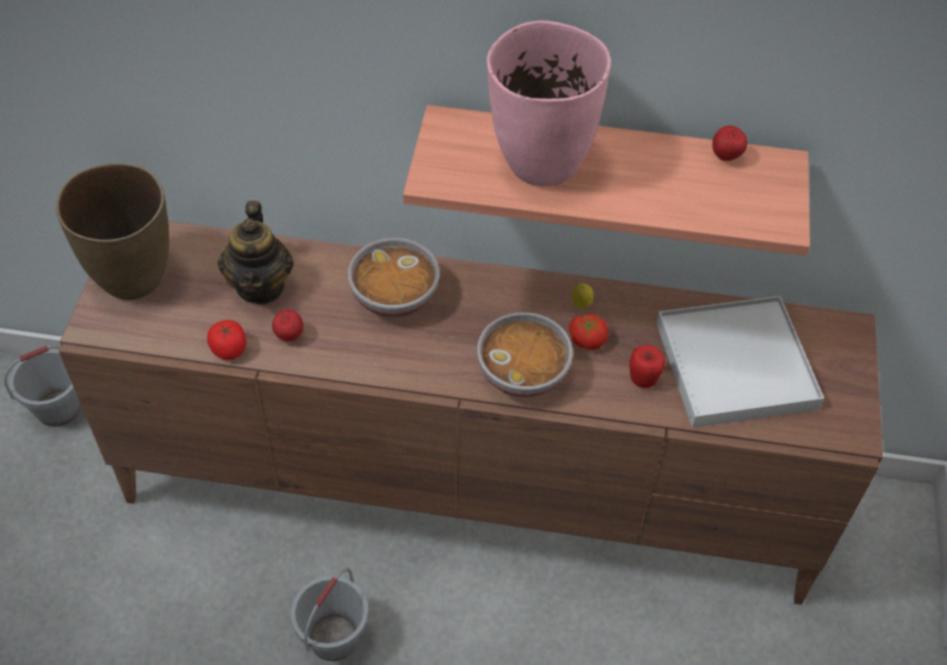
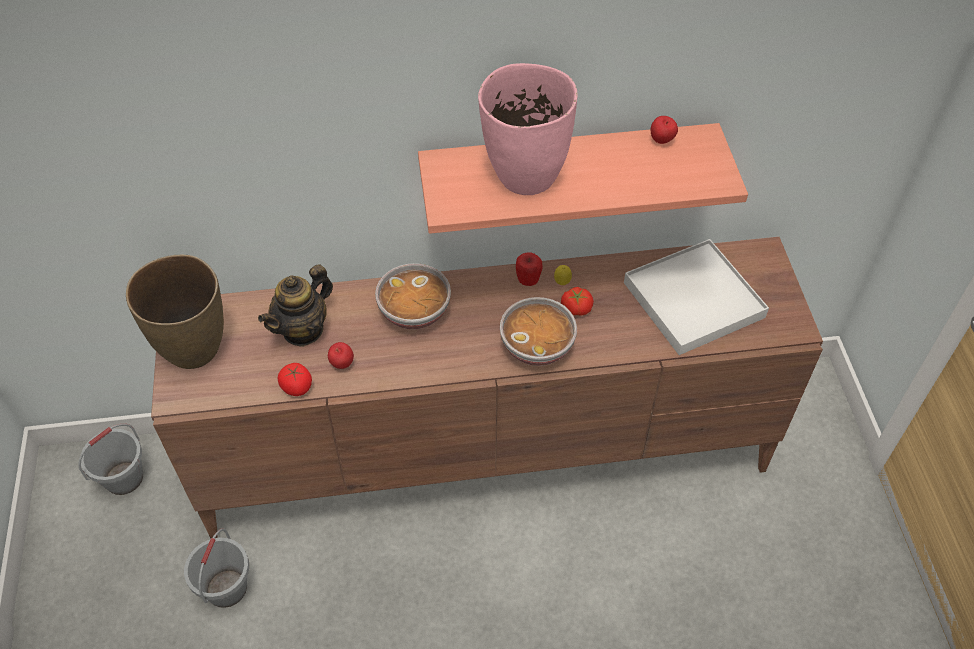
camera: 15 degrees left, 0 degrees up
teapot [218,201,293,305] -> teapot turned 60 degrees clockwise [258,264,333,347]
grey bucket [291,568,369,661] -> grey bucket moved to [184,528,249,608]
apple [629,345,665,388] -> apple moved to [516,252,542,286]

